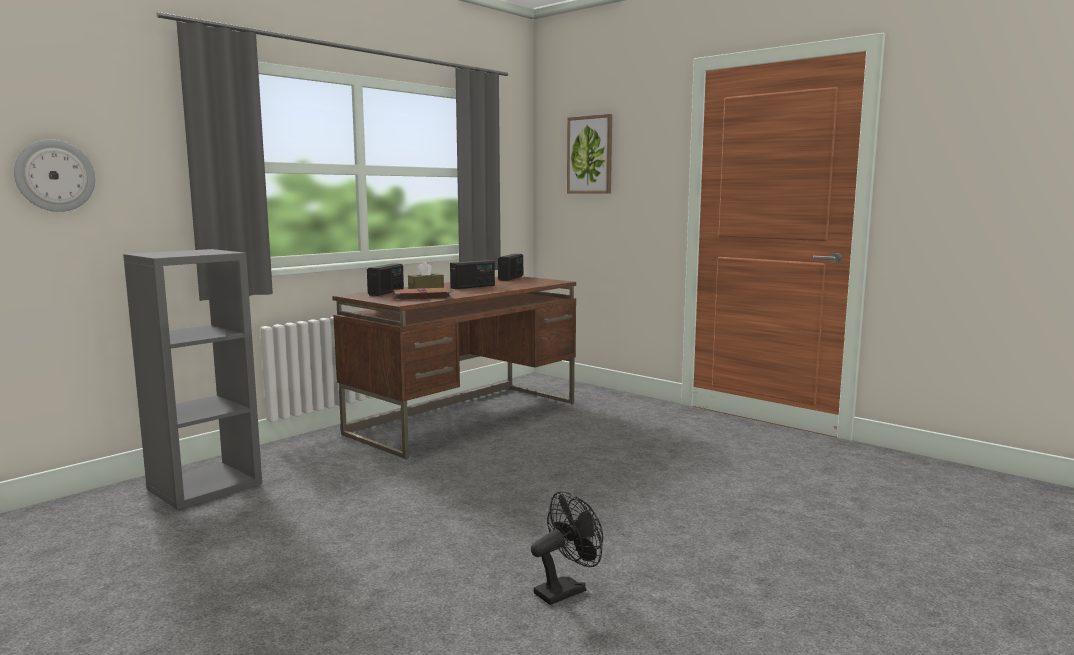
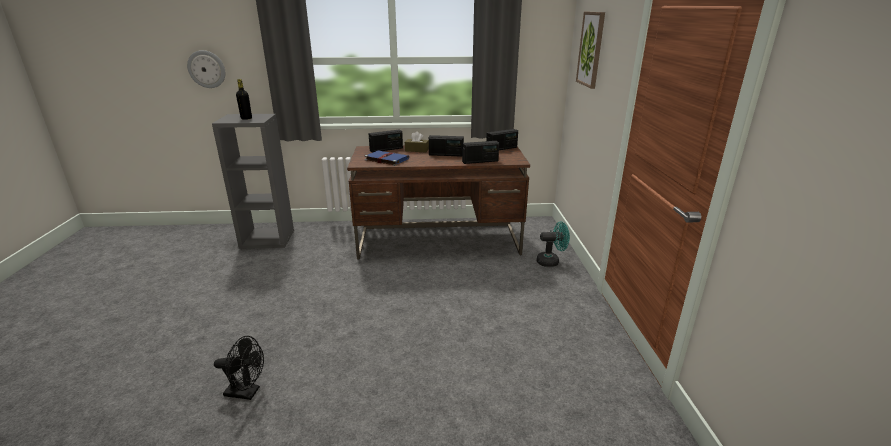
camera: 45 degrees right, 15 degrees up
brown book [390,288,452,300] -> blue book [364,150,409,166]
none -> black bottle [236,79,252,120]
none -> radio [462,141,499,164]
none -> turquoise fan [536,222,570,267]

